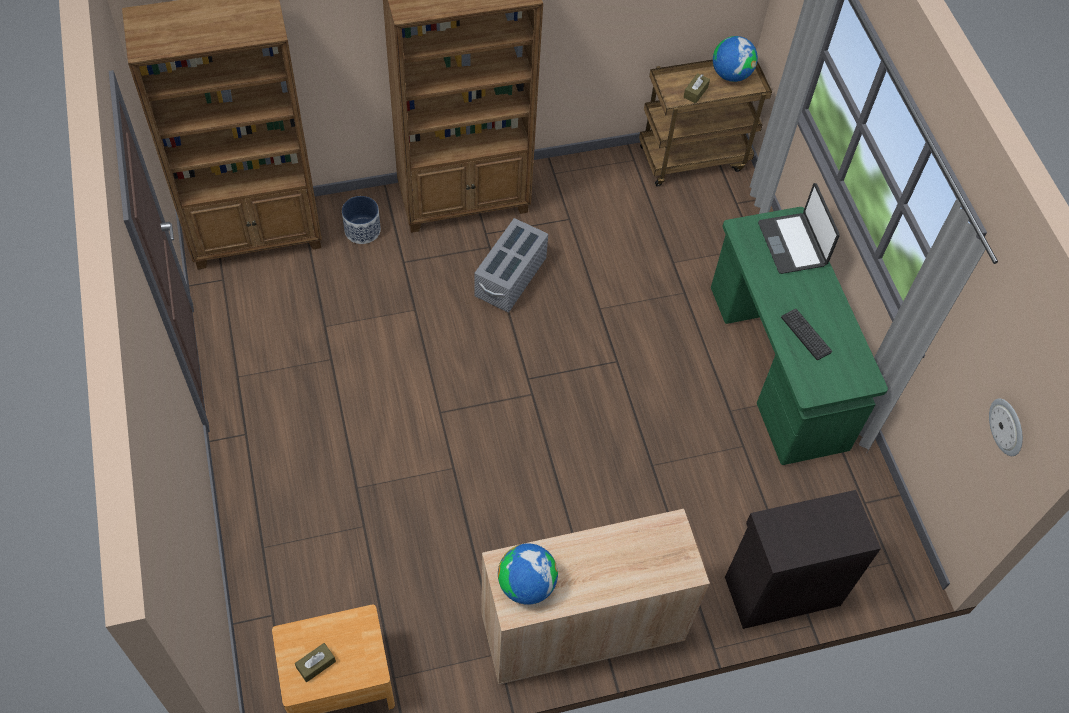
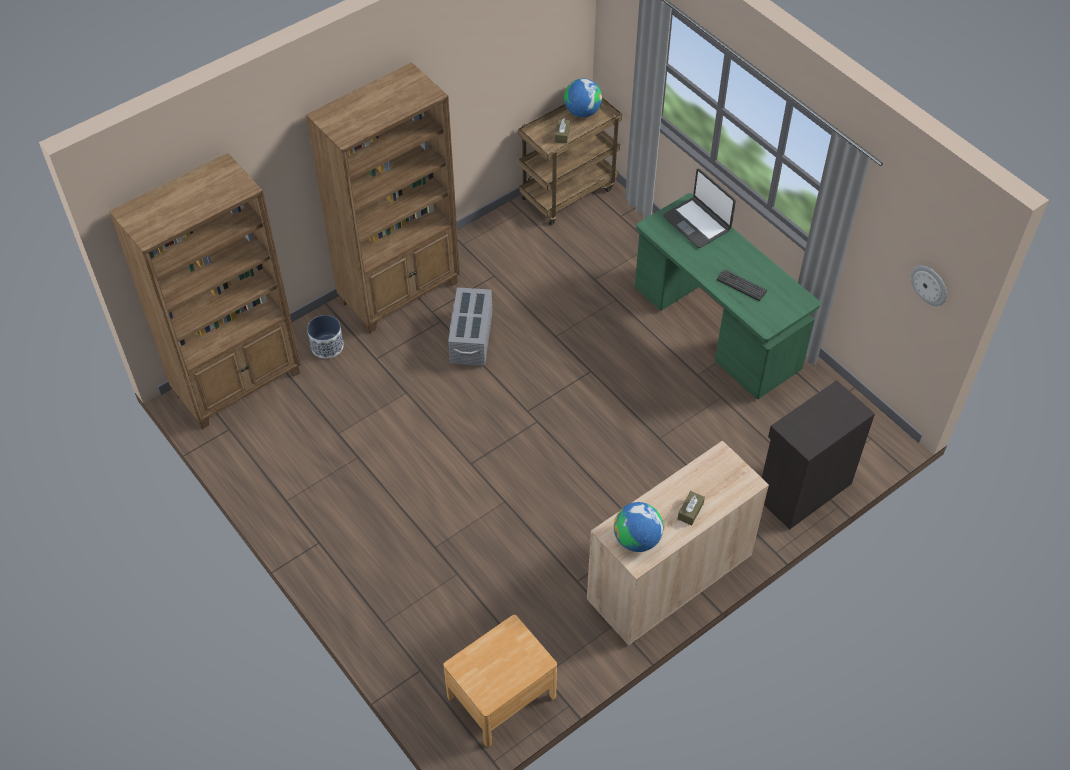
camera: 20 degrees left, 5 degrees down
brown tissue box [295,643,336,682] -> brown tissue box moved to [678,491,705,526]

